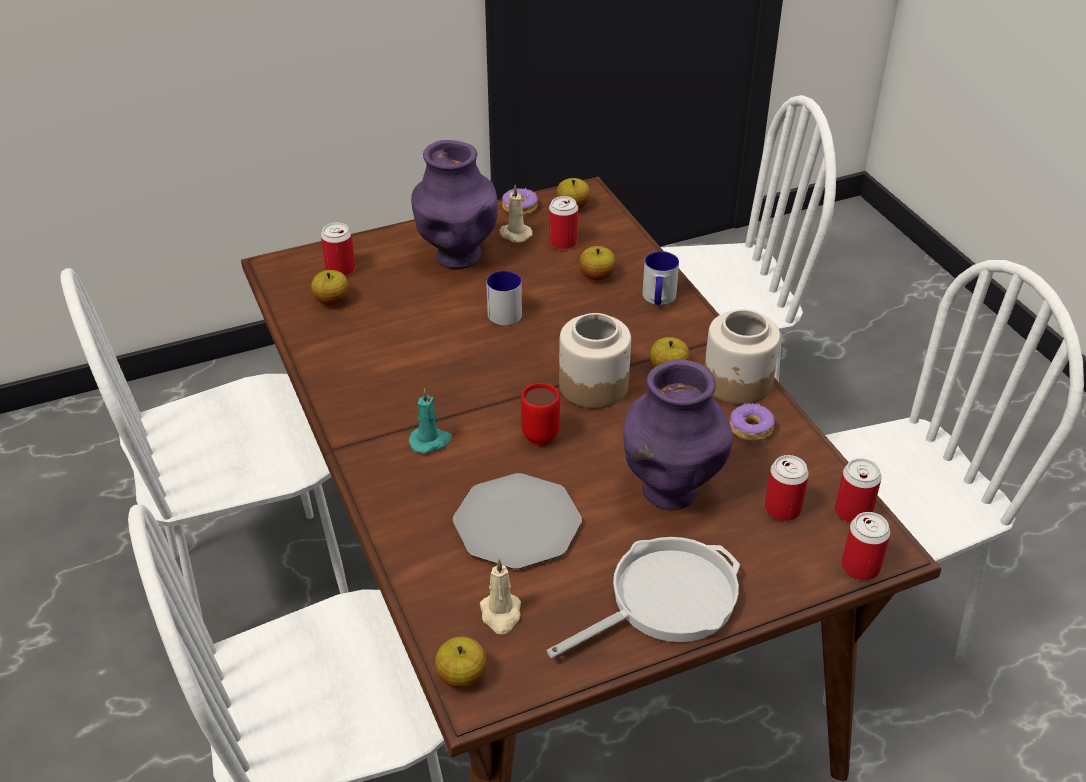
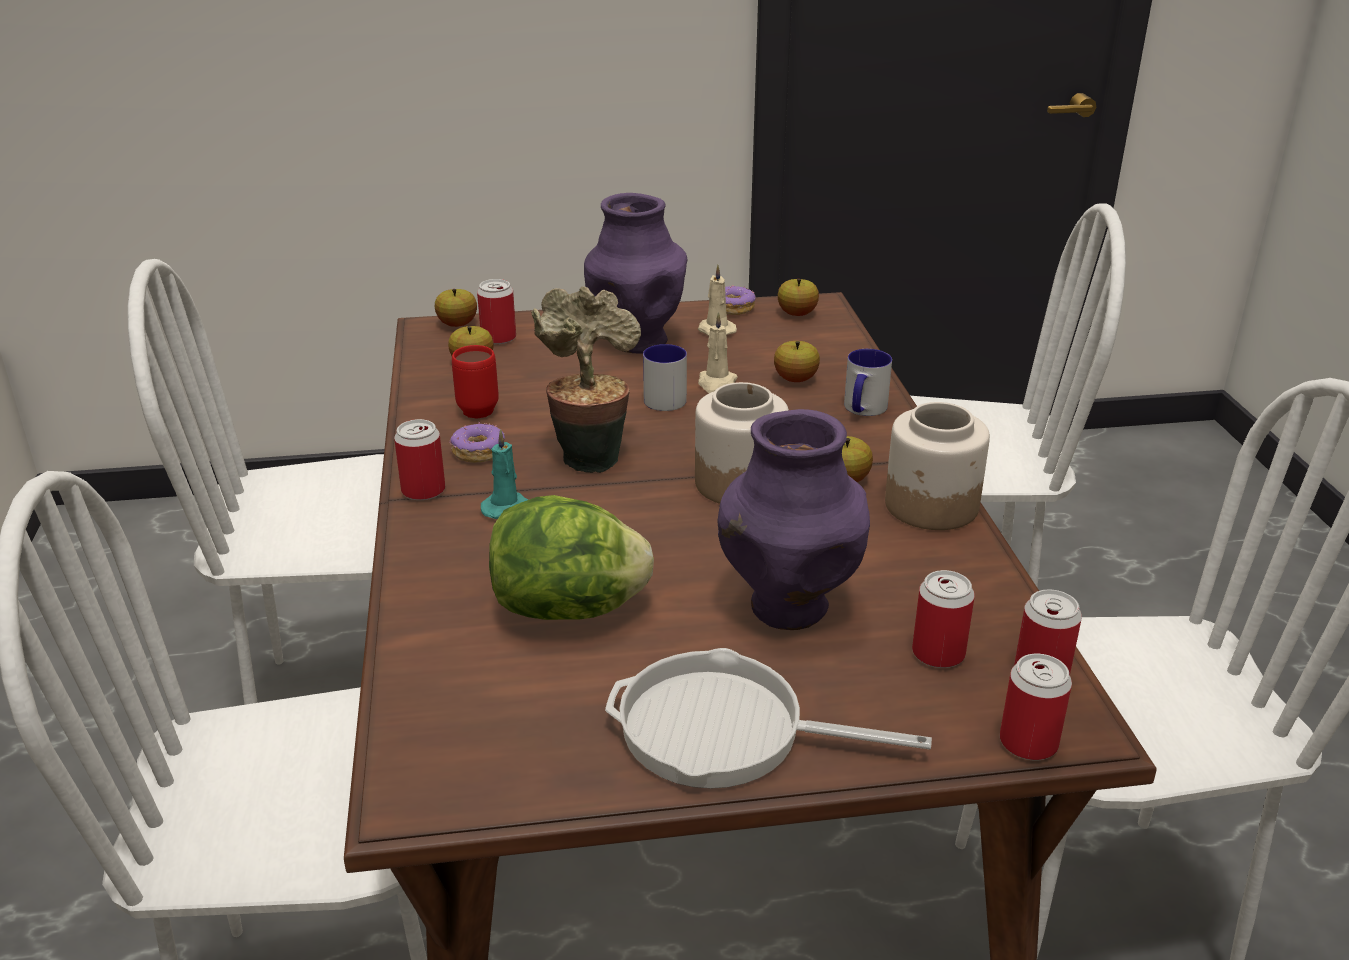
camera: 15 degrees right, 10 degrees down
apple [435,637,487,688] -> apple moved to [435,289,477,327]
plate [453,473,582,569] -> lettuce [489,495,654,620]
beige candle [480,559,521,634] -> beige candle moved to [698,312,738,393]
red mug [521,383,560,446] -> red mug moved to [452,345,499,419]
frying pan [547,537,740,658] -> frying pan turned 150 degrees counterclockwise [605,648,932,789]
can [549,196,578,250] -> can moved to [394,419,445,500]
donut [730,403,775,441] -> donut moved to [449,422,505,463]
none -> potted plant [531,286,641,473]

